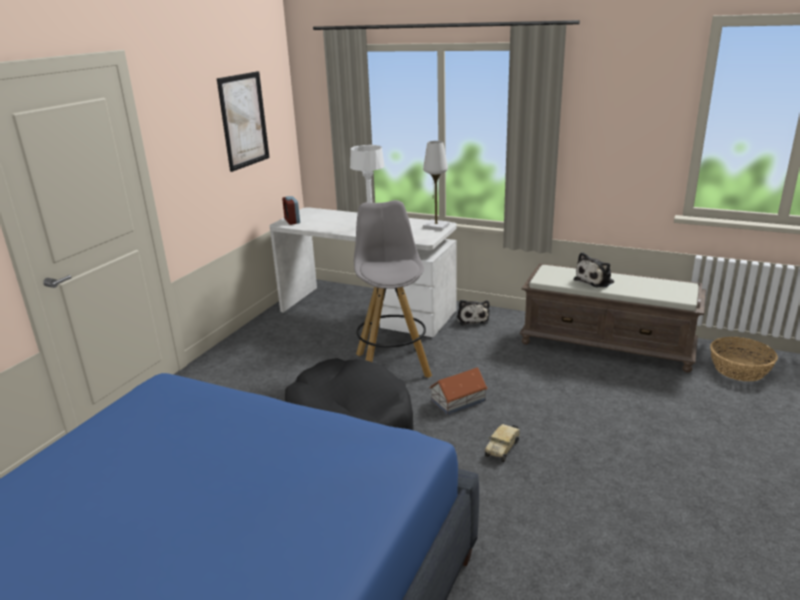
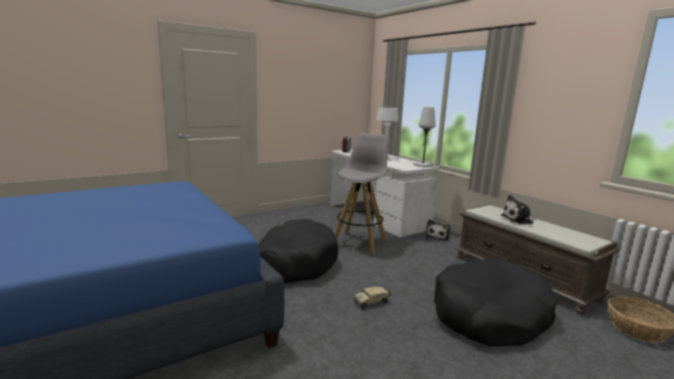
camera: 30 degrees right, 10 degrees down
picture [217,71,270,172] -> none
toy house [429,367,488,415] -> none
none -> black dog bed [434,258,557,346]

